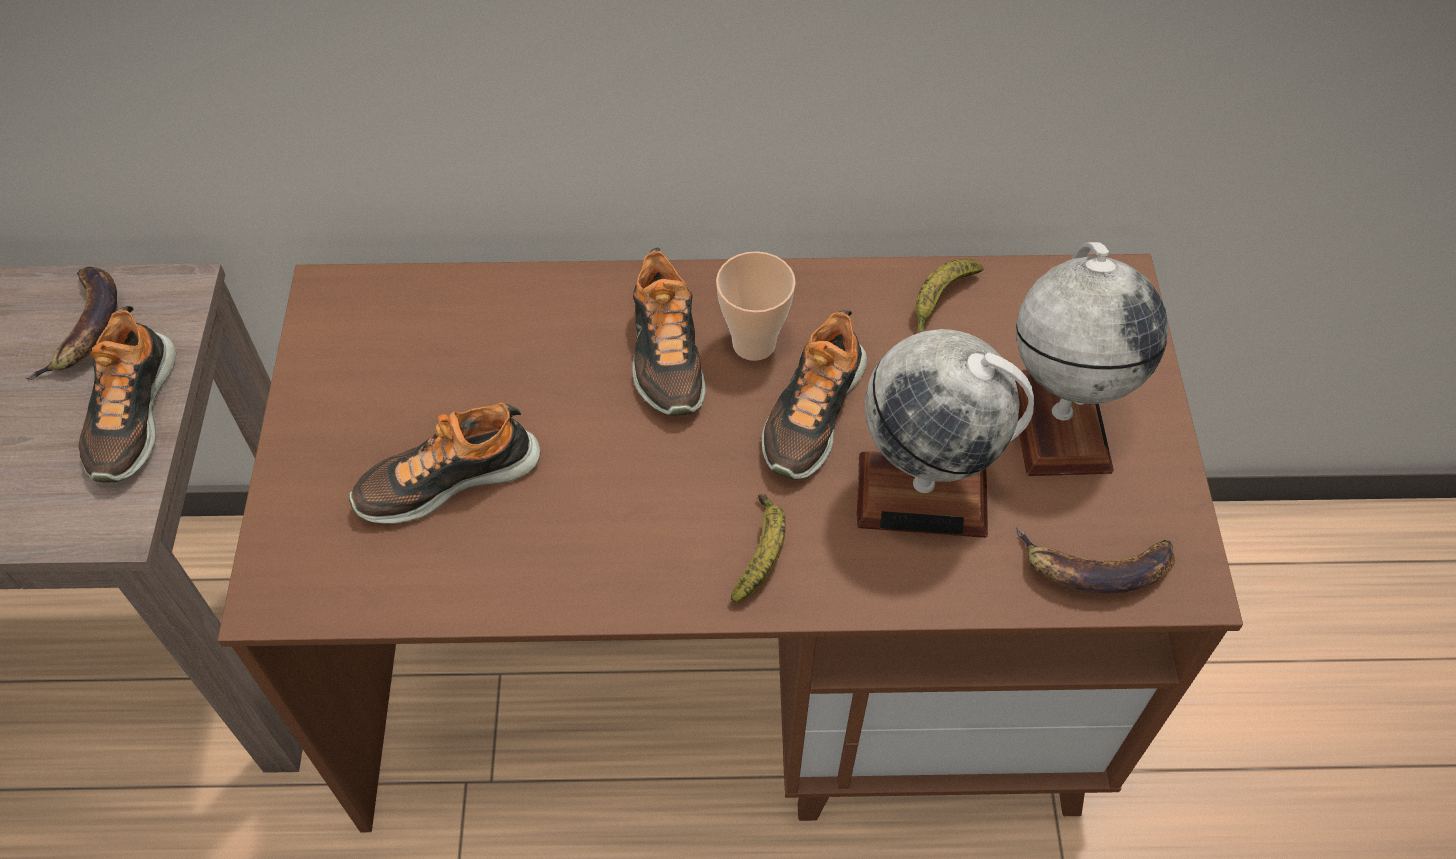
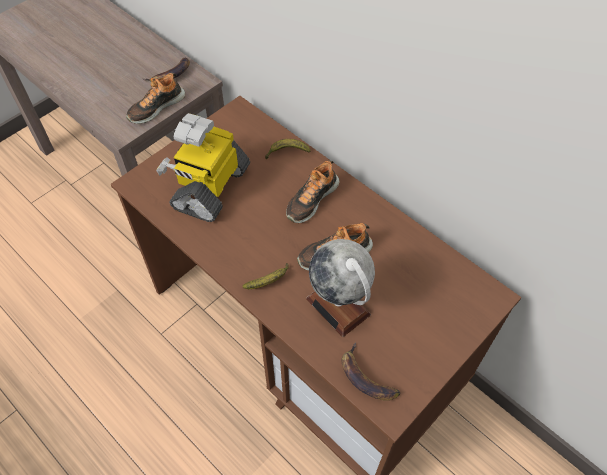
camera: 45 degrees right, 0 degrees up
shoe [349,403,540,524] -> toy robot [156,113,250,222]
cup [716,251,796,361] -> none
banana [916,259,984,333] -> banana moved to [265,139,311,159]
globe [1015,242,1168,476] -> none

